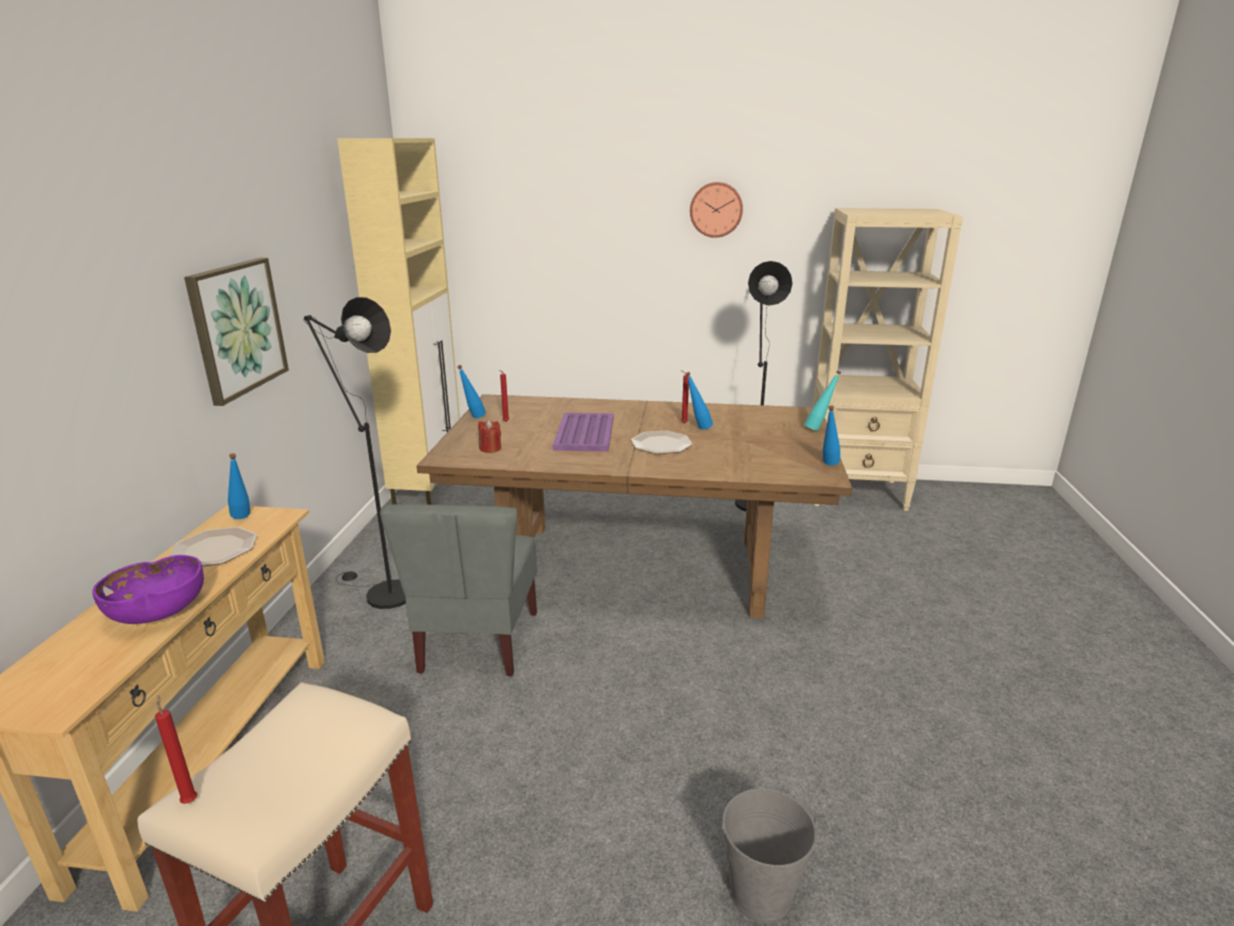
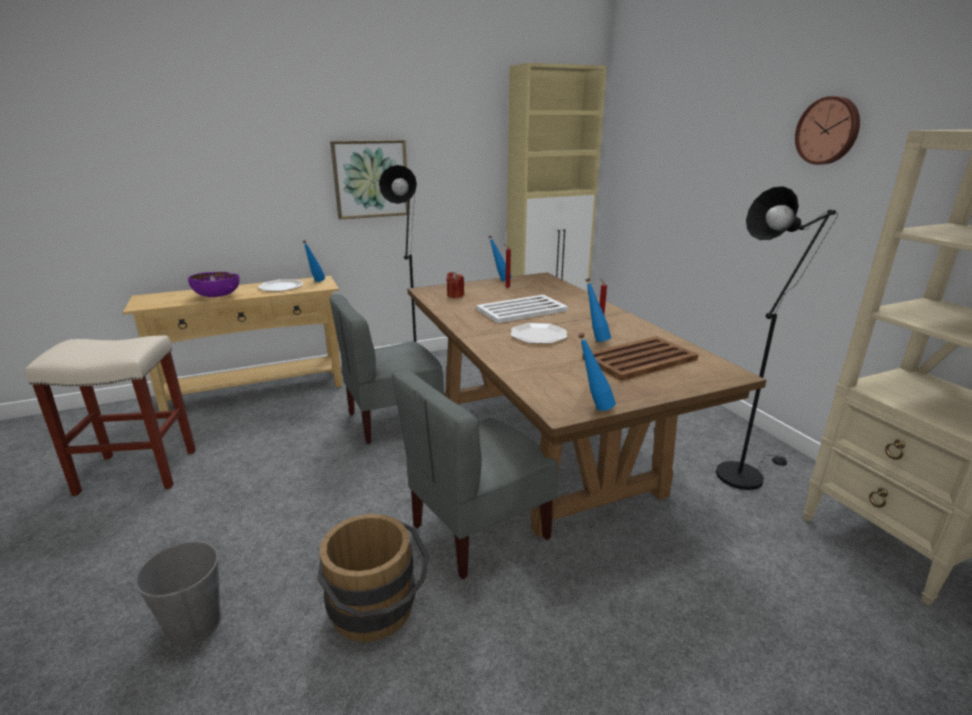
camera: 60 degrees right, 0 degrees up
red candle [155,695,198,804] -> none
purple tray [553,413,614,452] -> white tray [476,295,568,323]
turquoise bottle [804,370,841,431] -> none
none -> brown bucket [317,514,429,642]
none -> grey chair [392,369,558,579]
none -> brown tray [582,336,699,381]

